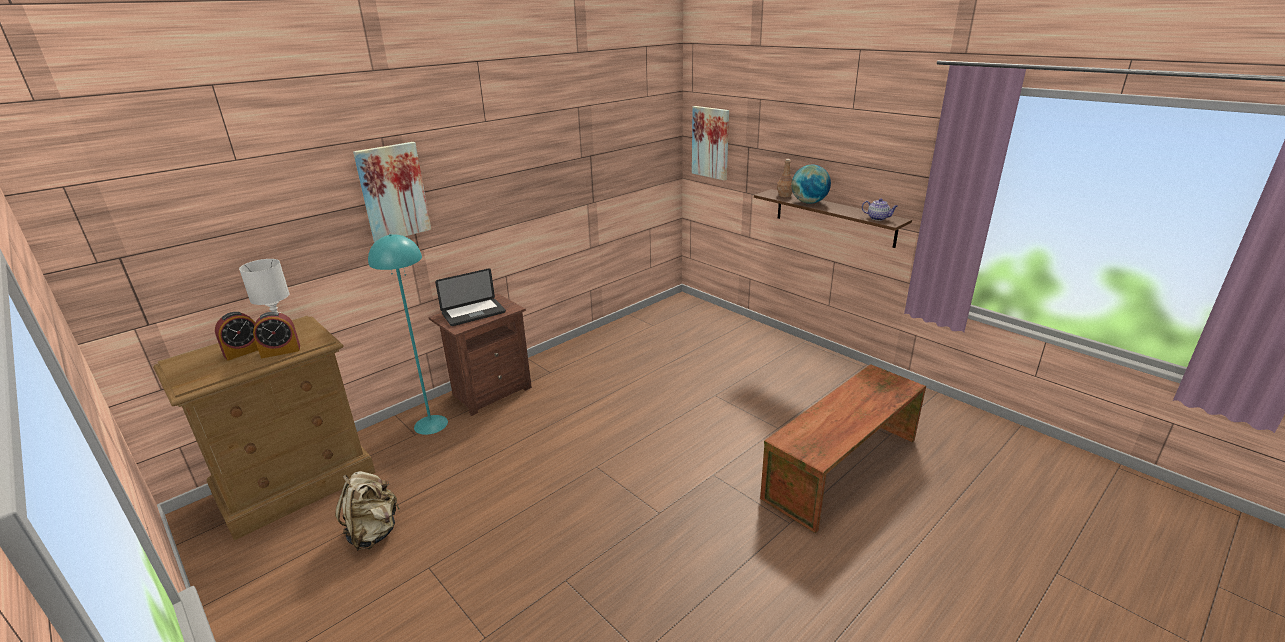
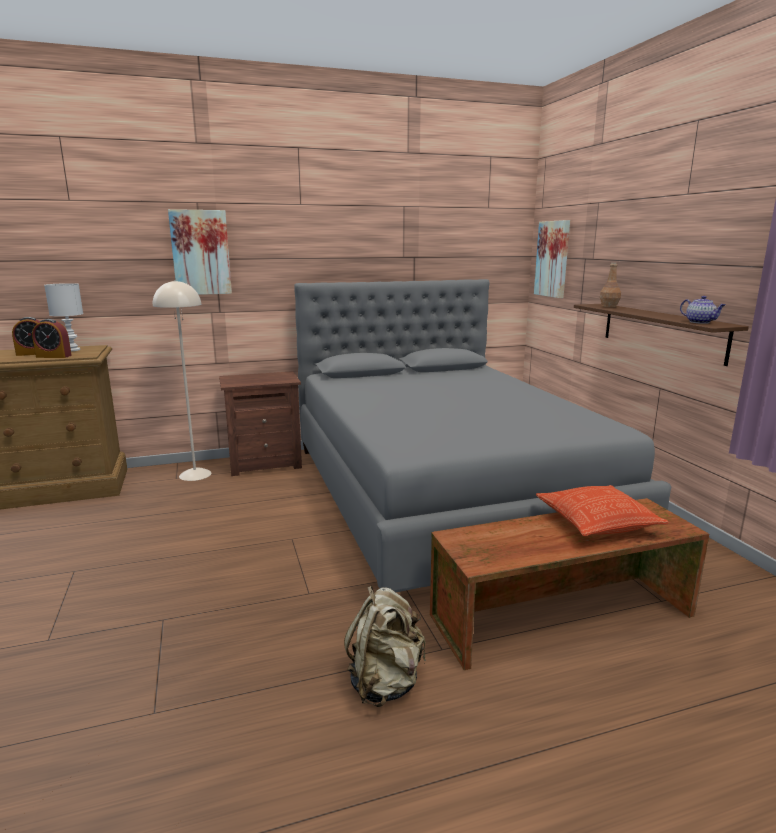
camera: 25 degrees right, 10 degrees down
beige backpack [335,471,399,551] -> beige backpack moved to [344,586,426,707]
turquoise floor lamp [368,234,448,435] -> beige floor lamp [153,280,211,481]
laptop [435,268,506,326] -> none
globe [791,165,831,204] -> none
none -> grey bed [294,279,671,592]
none -> orange pillow [536,485,668,536]

